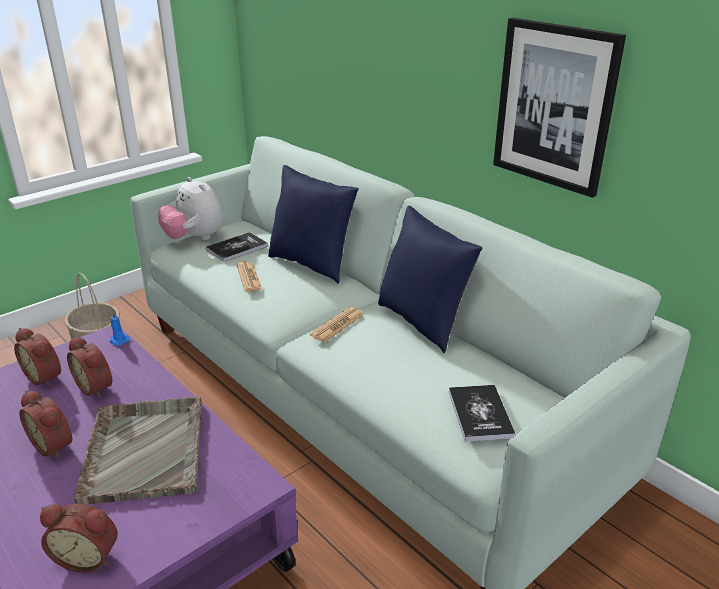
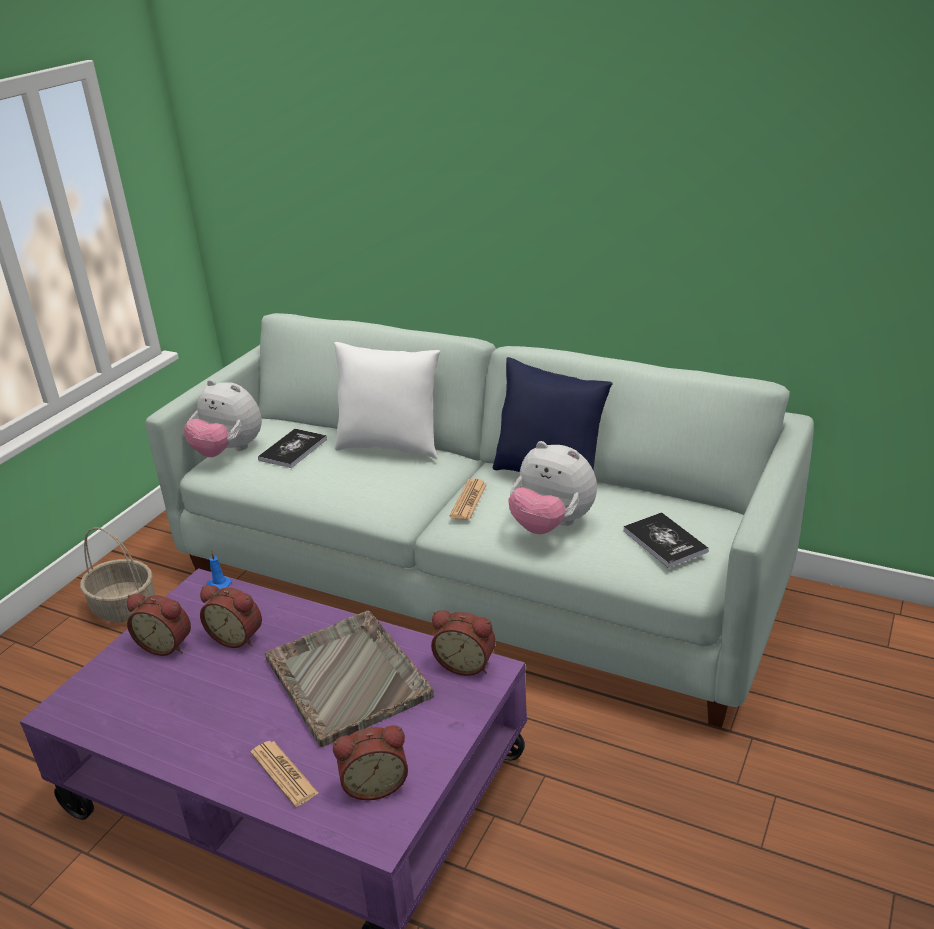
camera: 20 degrees left, 0 degrees up
alarm clock [19,390,72,459] -> alarm clock moved to [431,610,496,676]
newspaper [237,261,262,292] -> newspaper moved to [250,741,319,807]
blue pillow [268,165,359,284] -> white pillow [334,342,440,459]
picture [493,18,626,198] -> none
none -> plush toy [508,441,597,534]

